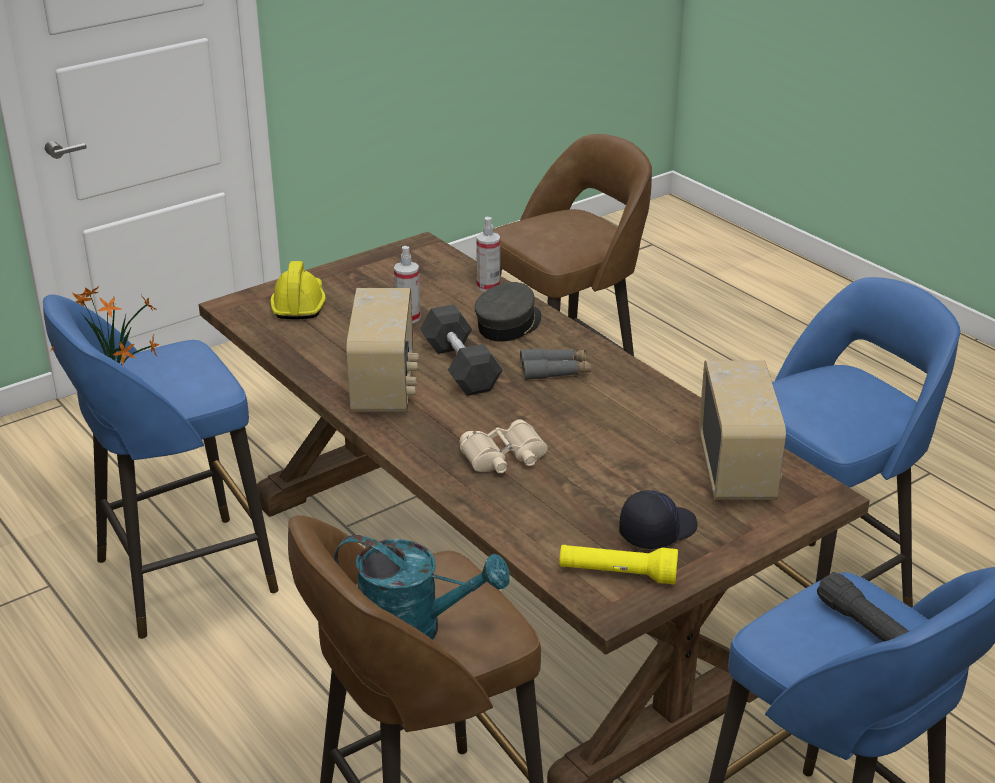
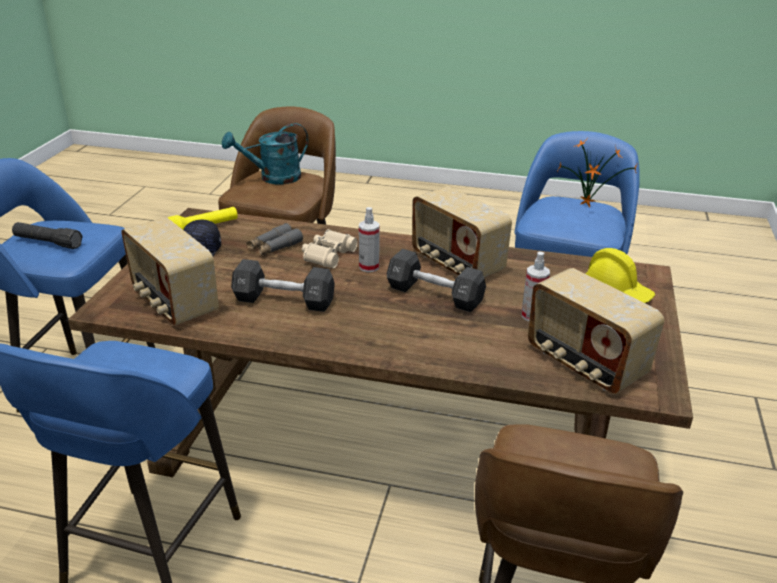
camera: 140 degrees right, 0 degrees up
grey cap [475,282,542,342] -> none
spray bottle [476,217,500,292] -> spray bottle moved to [359,207,380,272]
grey binoculars [520,348,591,380] -> grey binoculars moved to [246,223,303,255]
none -> black dumbbell [231,259,335,312]
none -> radio [528,268,664,394]

